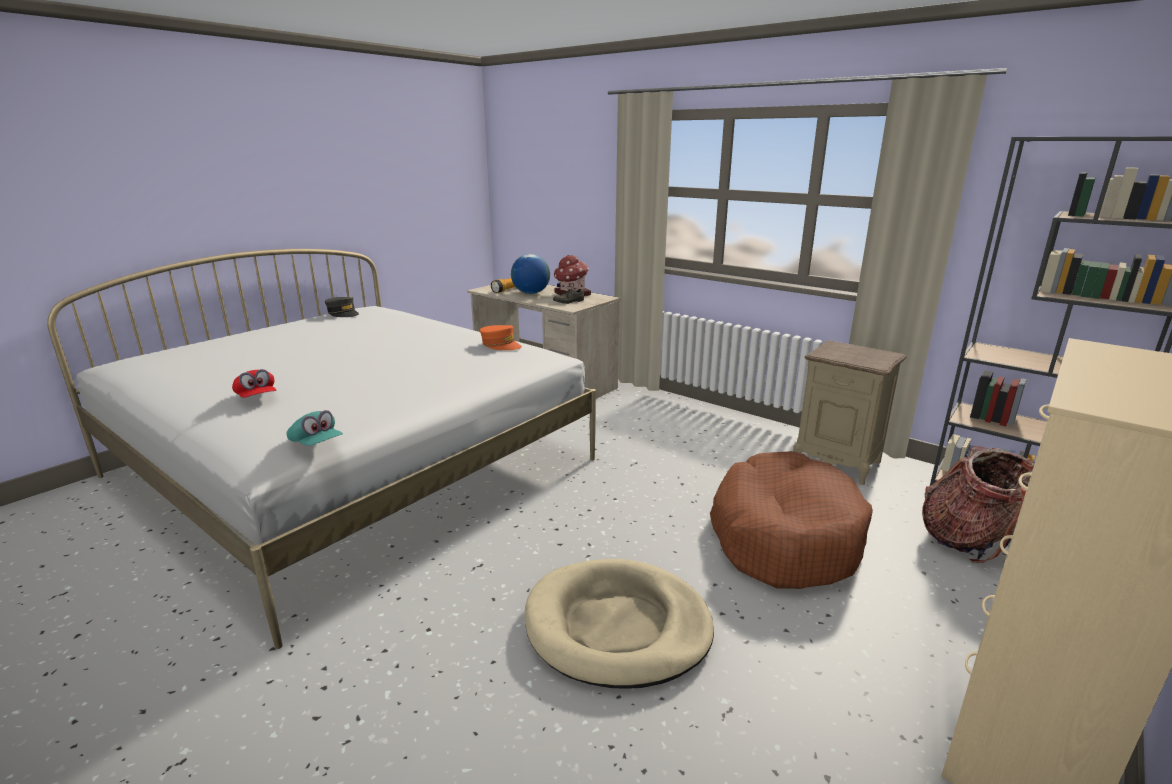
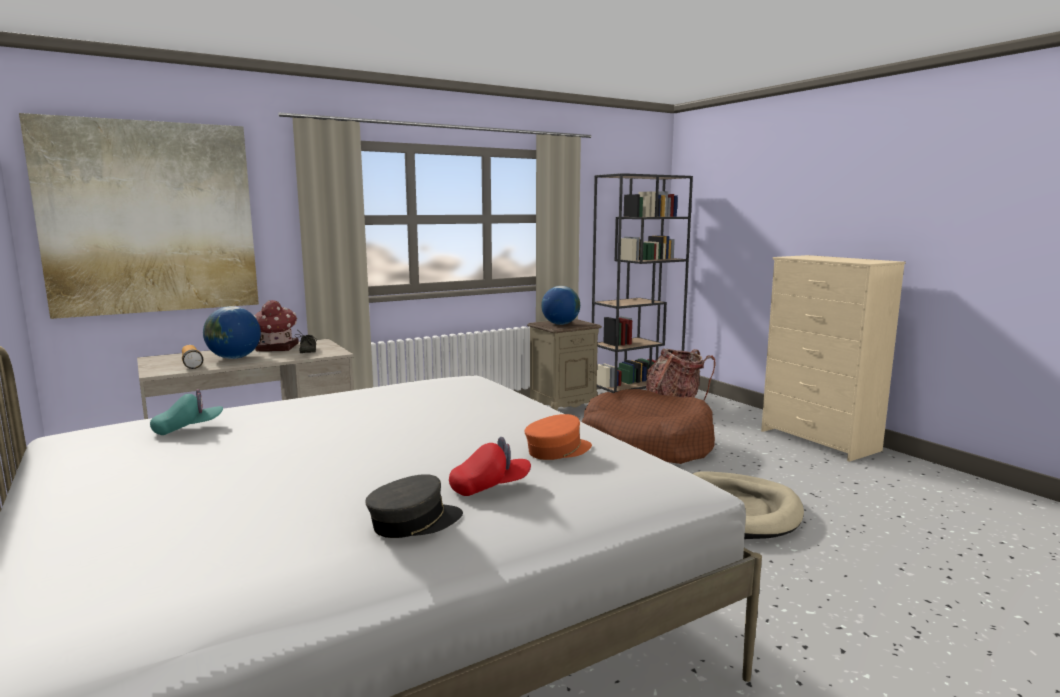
camera: 70 degrees left, 10 degrees down
turquoise cap [286,410,343,446] -> turquoise cap moved to [150,389,223,435]
grey cap [325,297,359,317] -> grey cap moved to [365,474,463,538]
orange cap [480,325,522,350] -> orange cap moved to [524,414,592,460]
none -> picture [19,113,259,319]
none -> globe [541,286,580,325]

